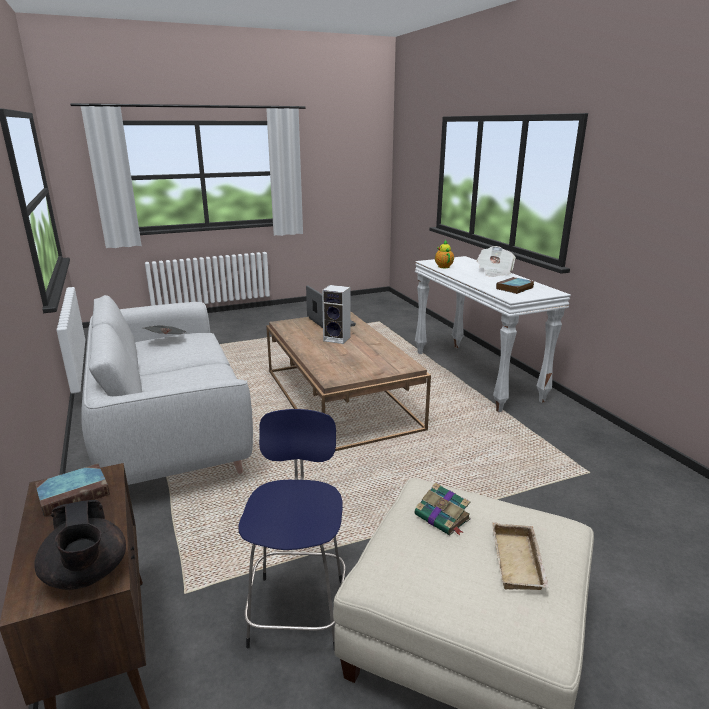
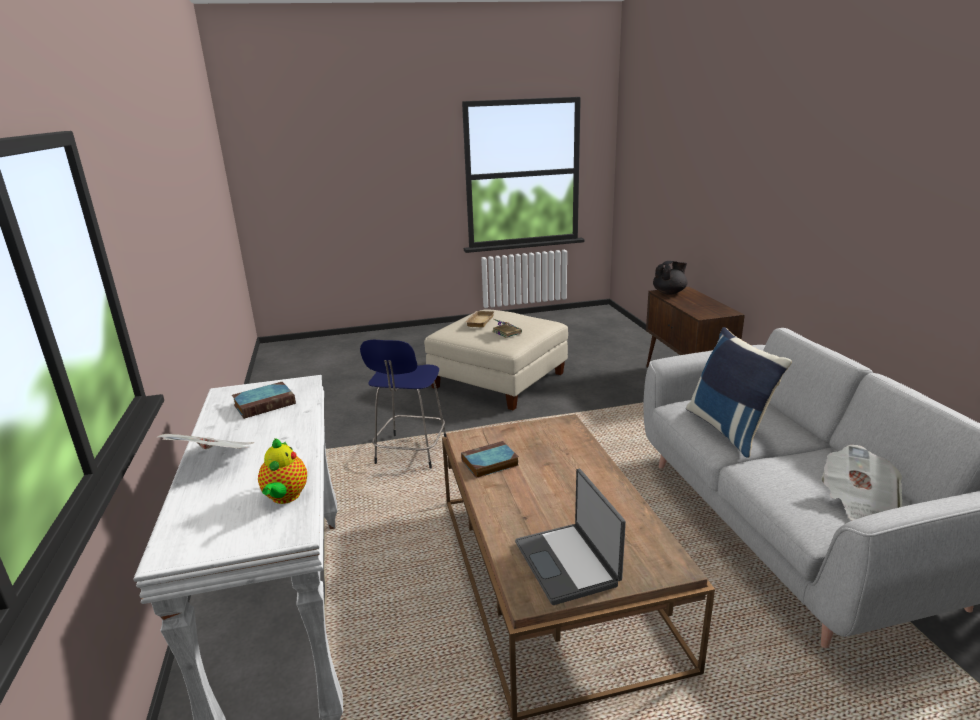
camera: 170 degrees left, 0 degrees up
black teapot [34,500,126,590] -> black teapot turned 75 degrees clockwise [653,261,688,294]
book [35,464,110,516] -> book moved to [461,441,519,478]
blue stool [238,409,346,651] -> blue stool moved to [360,340,446,469]
speaker [322,285,351,344] -> none
none -> blue pillow [686,327,792,458]

